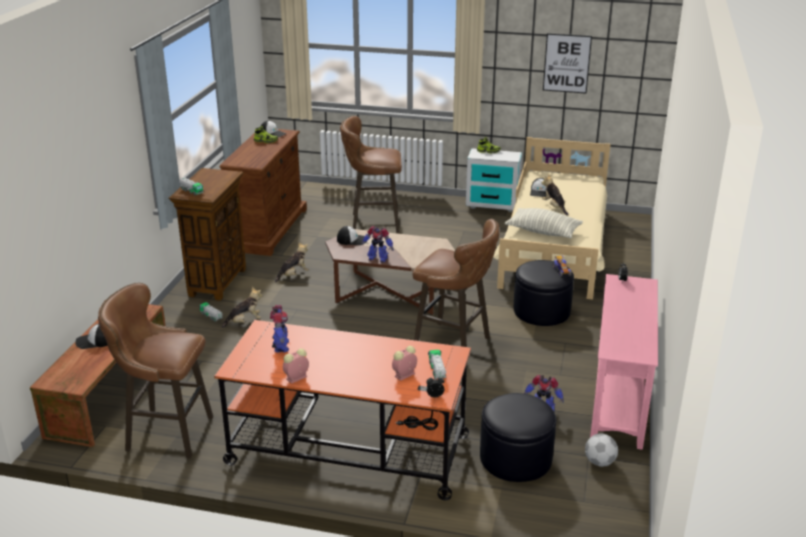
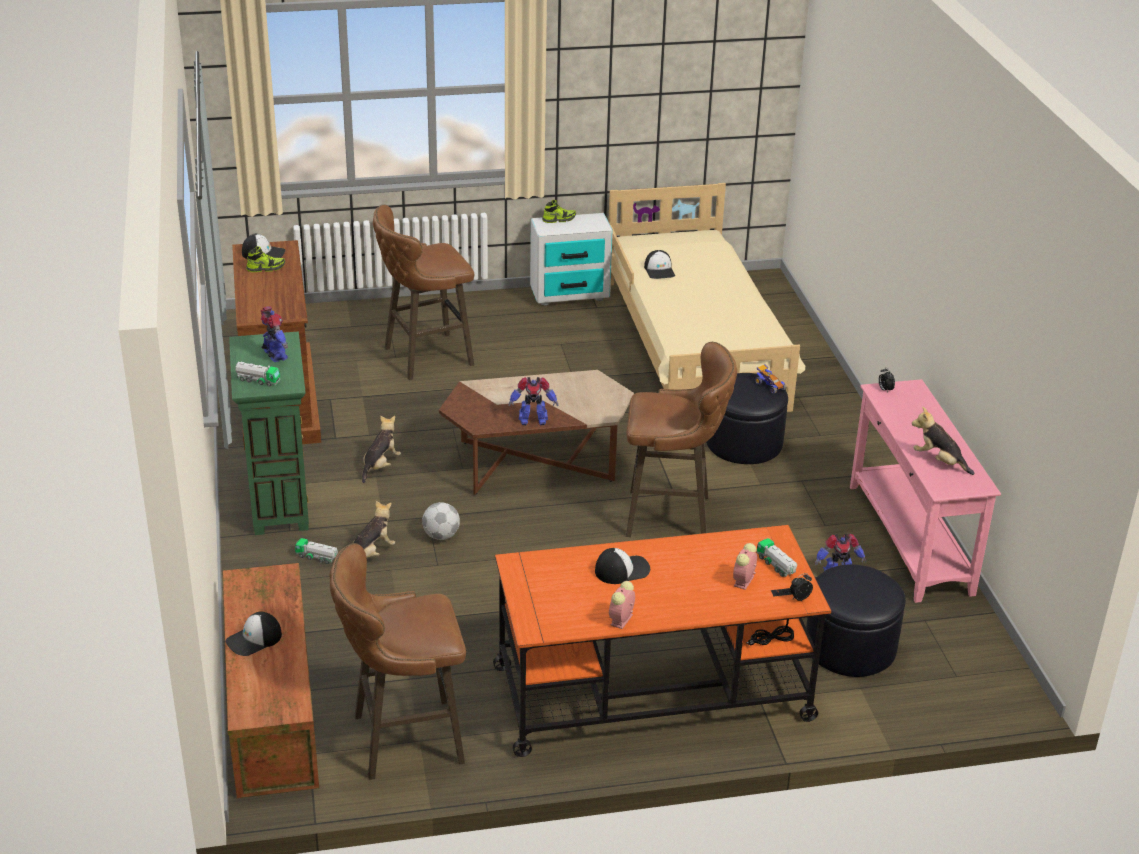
camera: 25 degrees left, 5 degrees up
brown cabinet [168,168,246,301] -> green cabinet [229,331,309,535]
toy robot [270,305,289,353] -> toy robot moved to [261,306,288,362]
cap [337,226,366,245] -> cap moved to [595,548,650,584]
pillow [504,208,583,238] -> none
plush toy [541,174,569,216] -> plush toy moved to [912,407,975,475]
picture [543,33,592,94] -> none
football [585,433,618,467] -> football moved to [422,502,460,540]

